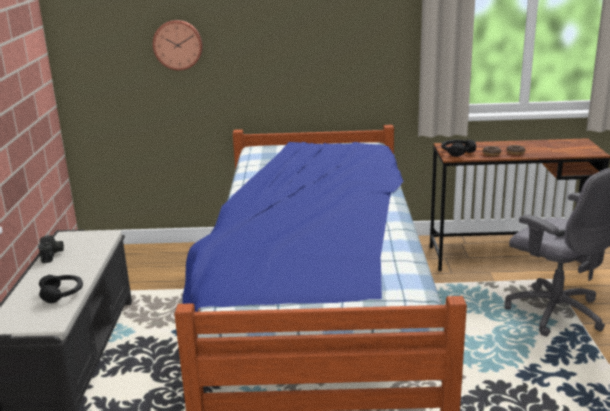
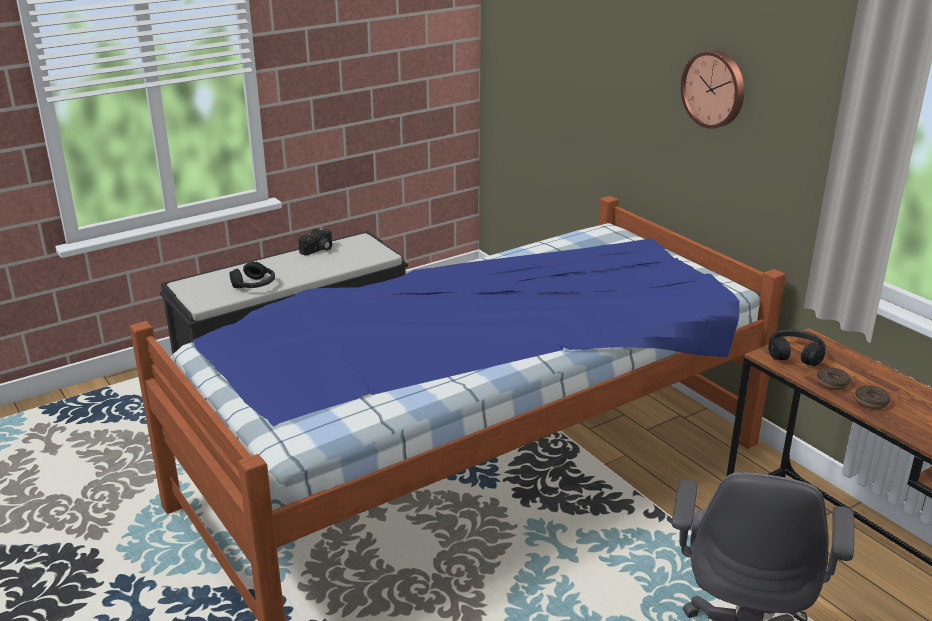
camera: 55 degrees right, 5 degrees up
wall clock [153,20,203,71] -> wall clock moved to [681,50,744,129]

